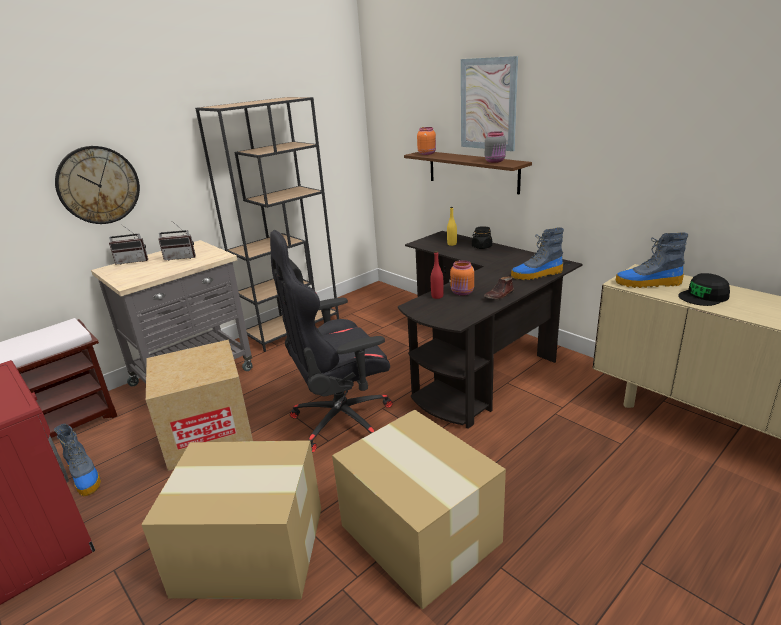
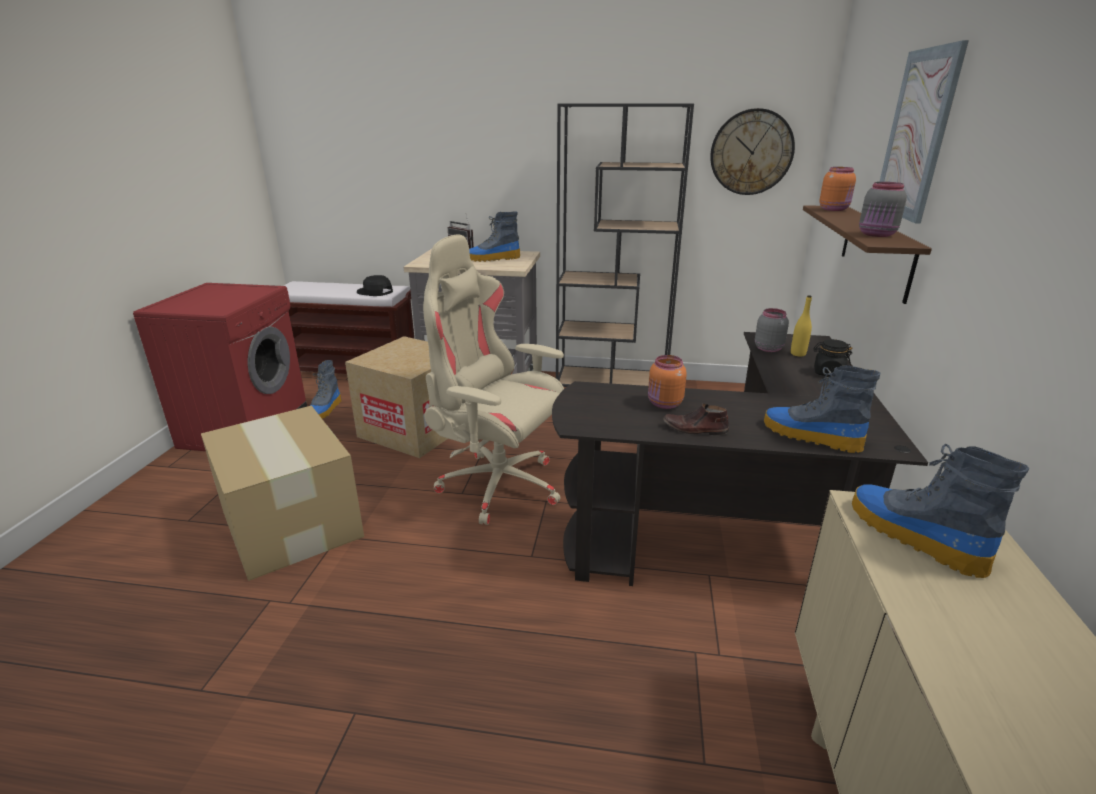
camera: 50 degrees right, 0 degrees up
wall clock [55,146,140,224] -> wall clock moved to [710,108,795,195]
radio [158,222,196,261] -> boot [469,212,520,262]
black office chair [270,230,393,453] -> beige office chair [423,235,564,525]
cardboard box [332,410,506,610] -> none
red bottle [431,251,444,299] -> none
black cap [678,273,730,306] -> black cap moved to [357,275,393,296]
none -> grey jar [755,308,789,352]

